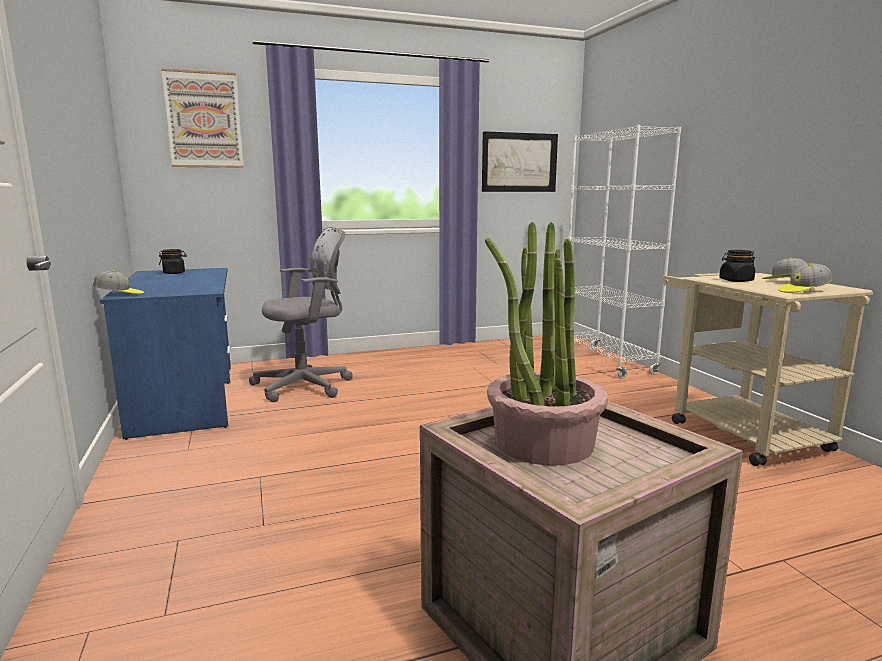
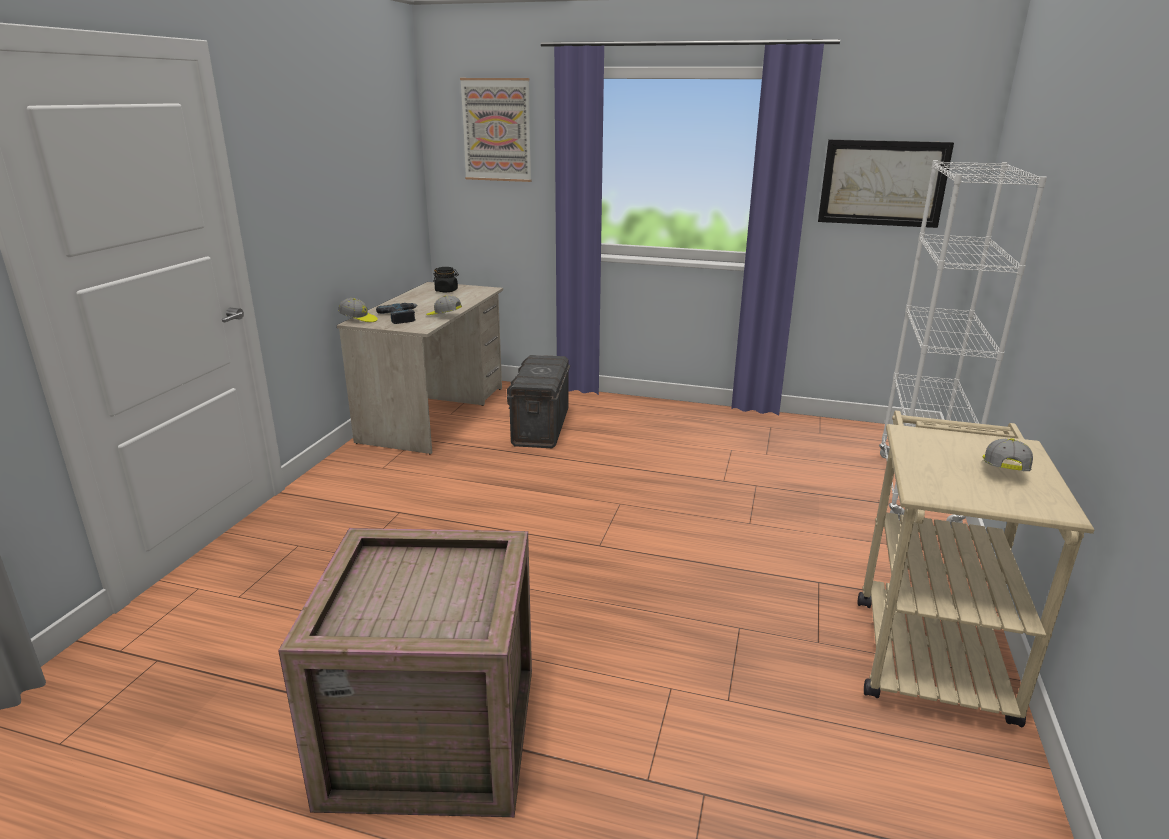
camera: 35 degrees right, 10 degrees up
blue desk [100,268,231,440] -> beige desk [337,282,503,454]
grey office chair [249,227,353,402] -> grey storage box [507,355,570,448]
potted plant [485,222,608,466] -> none
black jar [719,250,755,282] -> none
cap [779,263,832,293] -> cap moved to [426,295,462,315]
none -> power drill [376,303,418,324]

